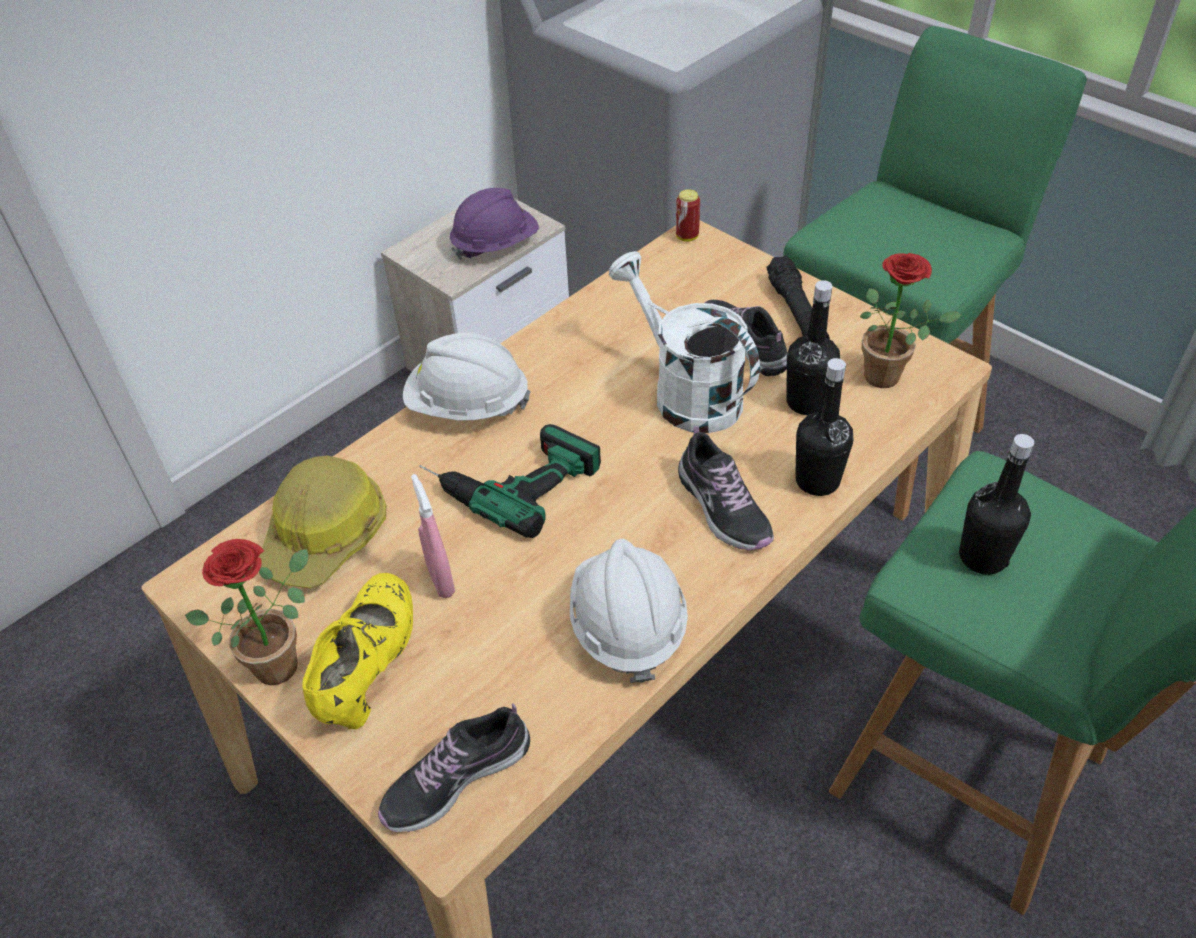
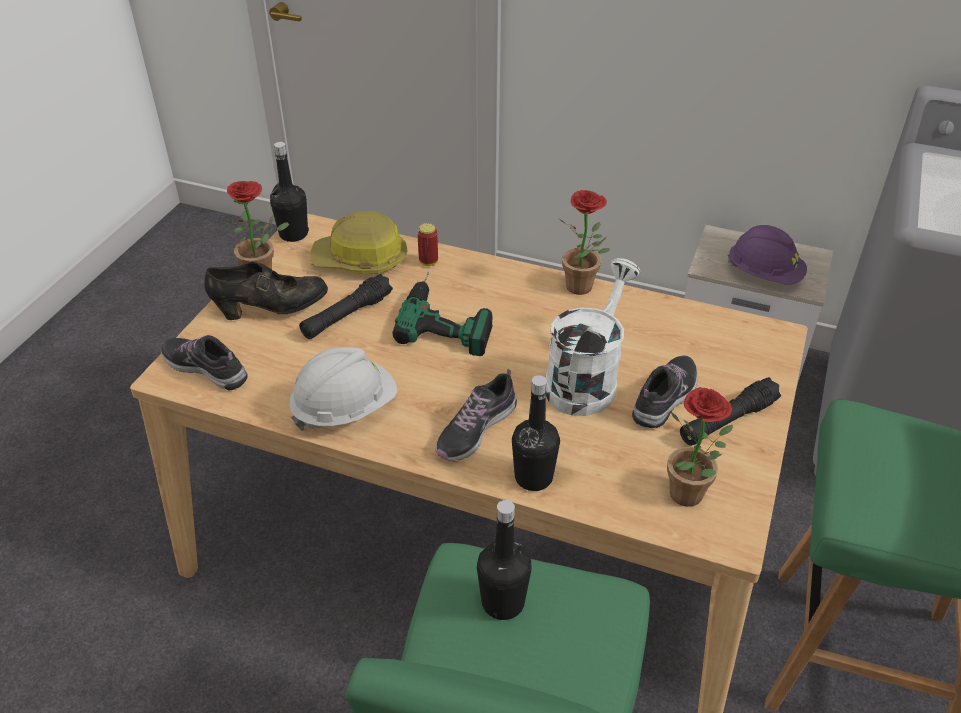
camera: 65 degrees right, 5 degrees down
yellow shoe [302,573,413,729] -> black shoe [205,262,328,320]
white hard hat [403,332,531,421] -> none
pink spray bottle [411,474,455,598] -> black flashlight [299,274,393,339]
can [676,189,700,242] -> can moved to [417,223,438,266]
black bottle [786,280,840,415] -> black bottle moved to [270,142,309,242]
none -> potted plant [559,190,610,295]

